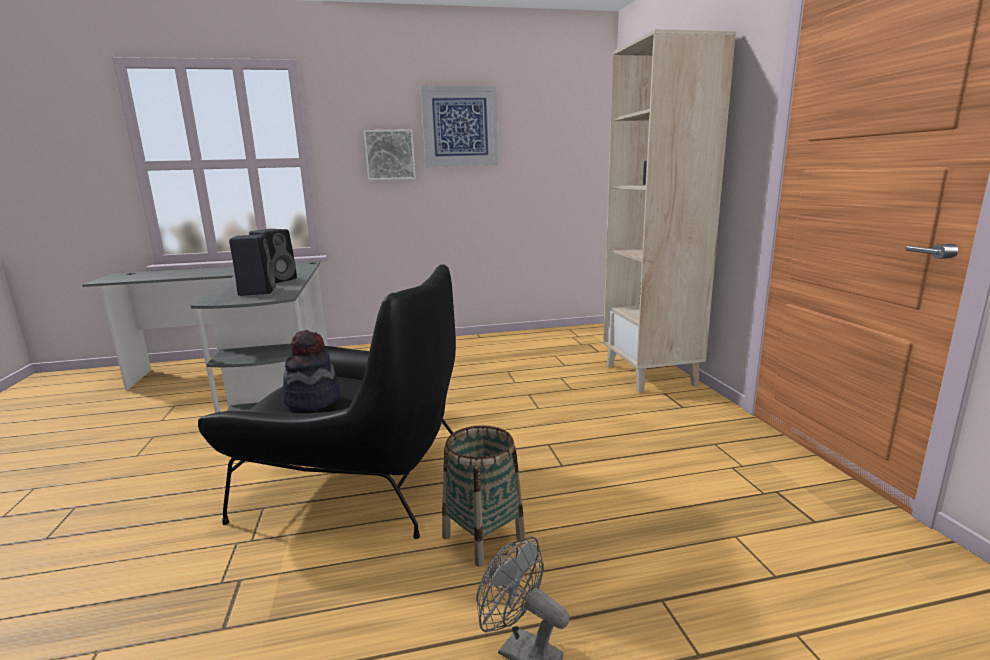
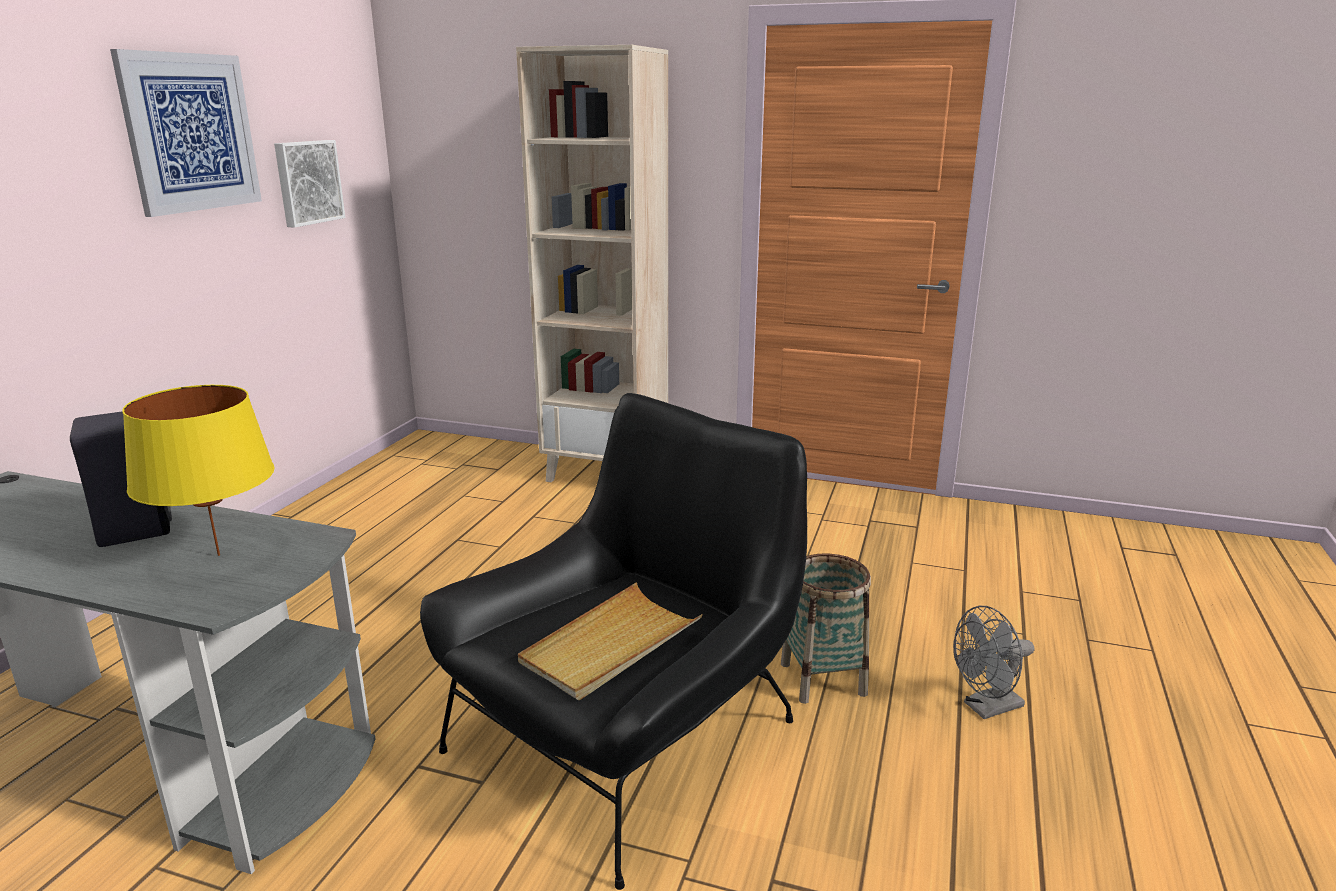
camera: 60 degrees left, 5 degrees up
black speaker [229,234,275,296] -> yellow table lamp [122,385,275,556]
hat [283,330,340,410] -> beige tray [518,583,703,700]
picture [363,129,416,180] -> picture moved to [274,140,345,228]

